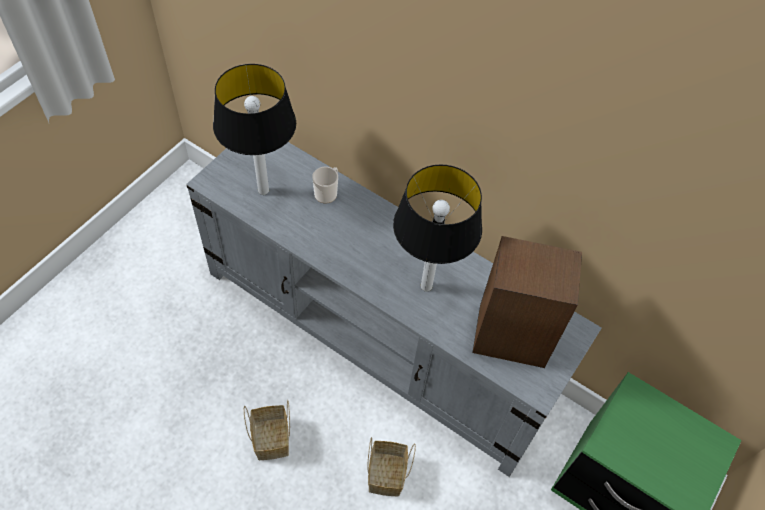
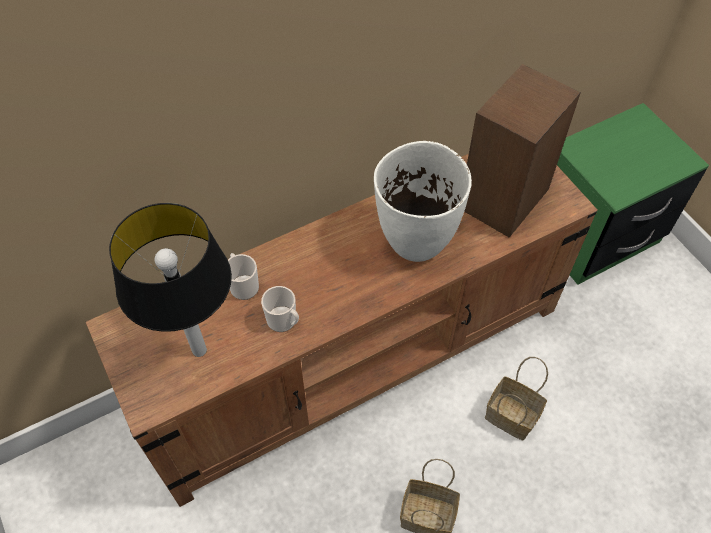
camera: 60 degrees left, 0 degrees up
grey tv stand [186,142,602,477] -> brown tv stand [86,154,598,507]
table lamp [393,164,482,292] -> white vase [374,141,472,262]
none -> mug [261,286,299,332]

